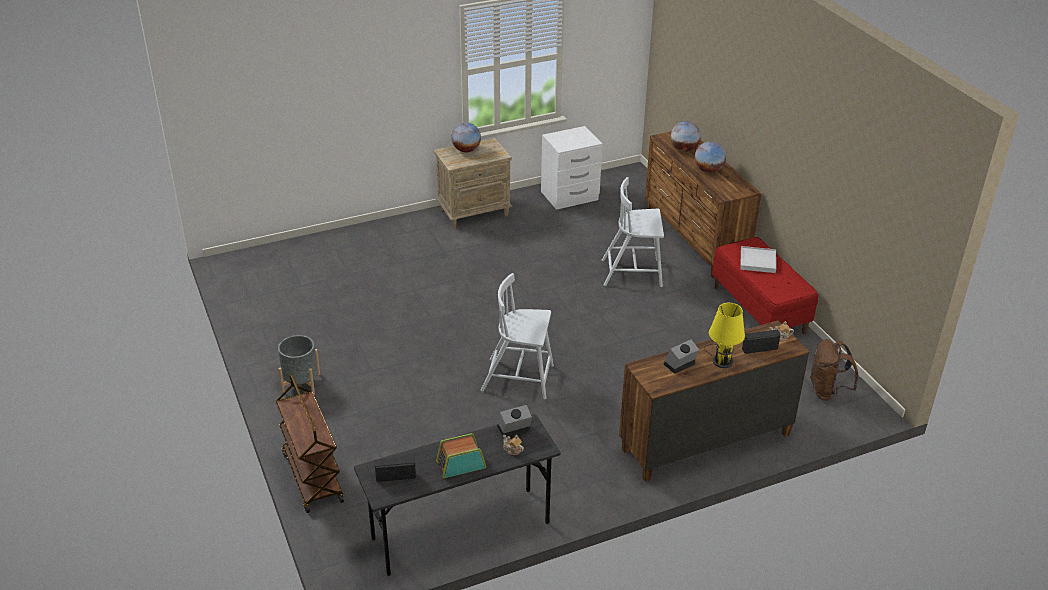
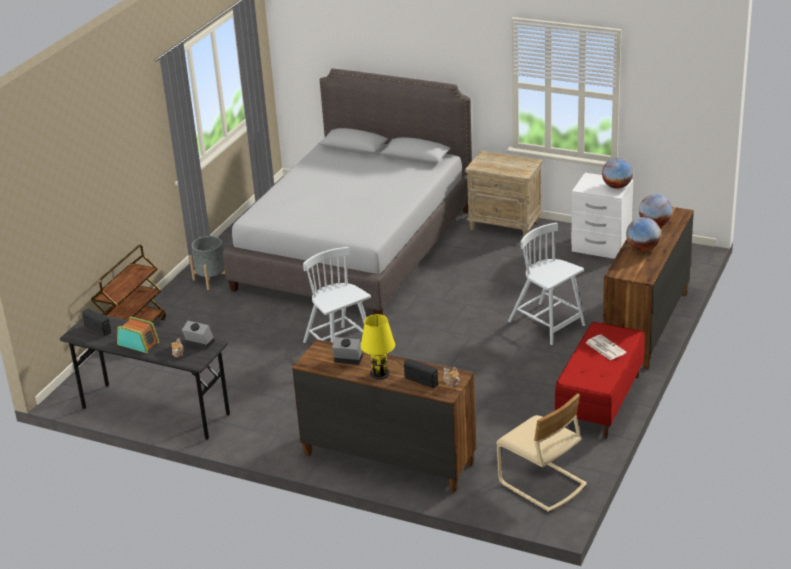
camera: 50 degrees right, 5 degrees down
globe [451,123,481,152] -> globe moved to [602,158,633,189]
white tray [740,246,776,273] -> newspaper [586,334,626,361]
brown backpack [810,339,858,401] -> beige chair [496,393,587,512]
none -> grey bed [223,69,472,315]

